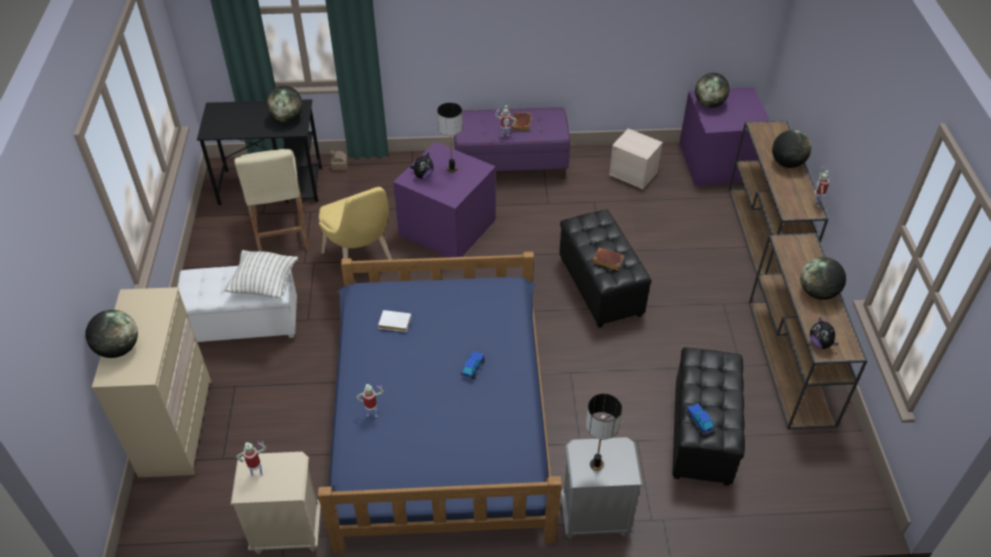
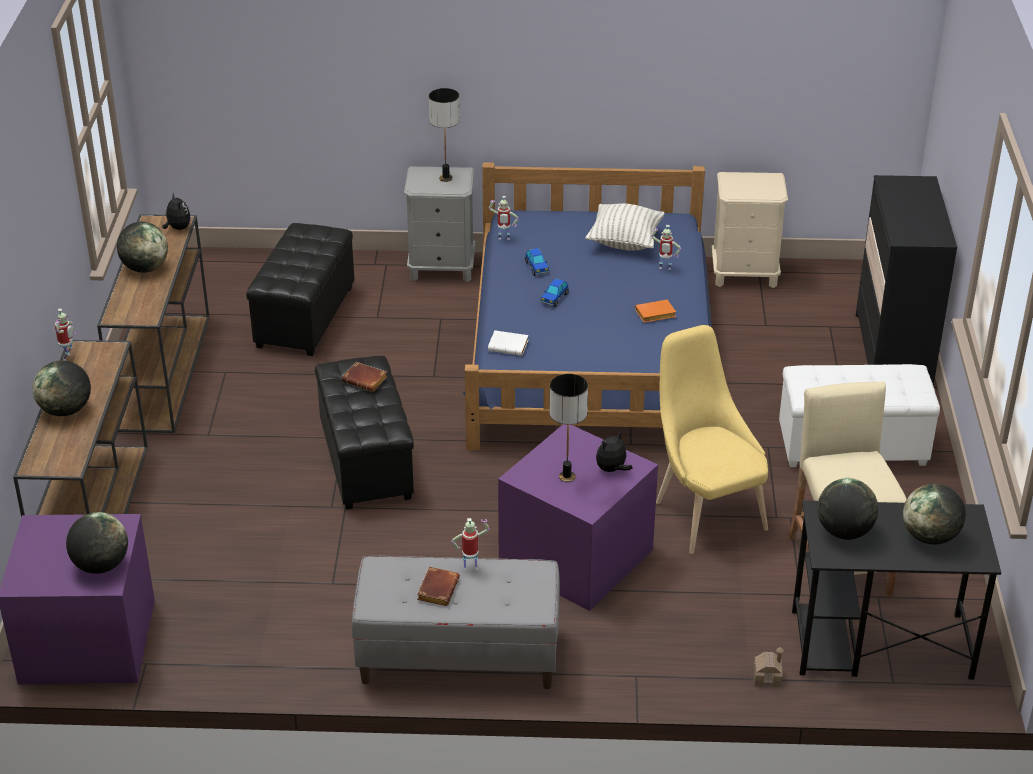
camera: 175 degrees left, 10 degrees down
globe [85,310,138,358] -> globe moved to [903,484,966,545]
beige dresser [92,287,212,478] -> black dresser [856,175,957,385]
pillow [224,250,298,298] -> pillow moved to [585,203,665,251]
toy robot [236,441,267,476] -> toy robot moved to [489,196,519,240]
white book [378,310,411,332] -> white book moved to [488,330,528,356]
purple bench [454,108,570,179] -> grey bench [352,556,560,689]
beige storage box [609,129,663,189] -> none
toy car [686,403,715,435] -> toy car moved to [525,248,549,276]
none -> orange book [635,300,676,323]

